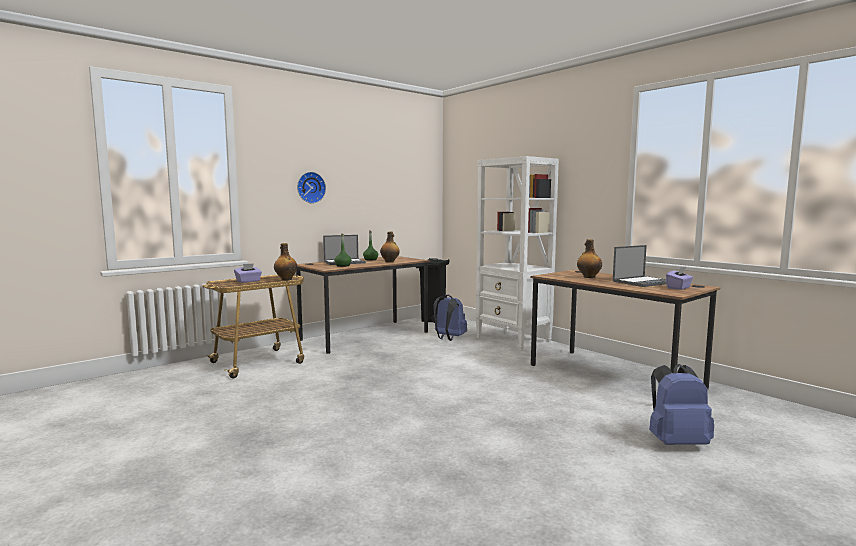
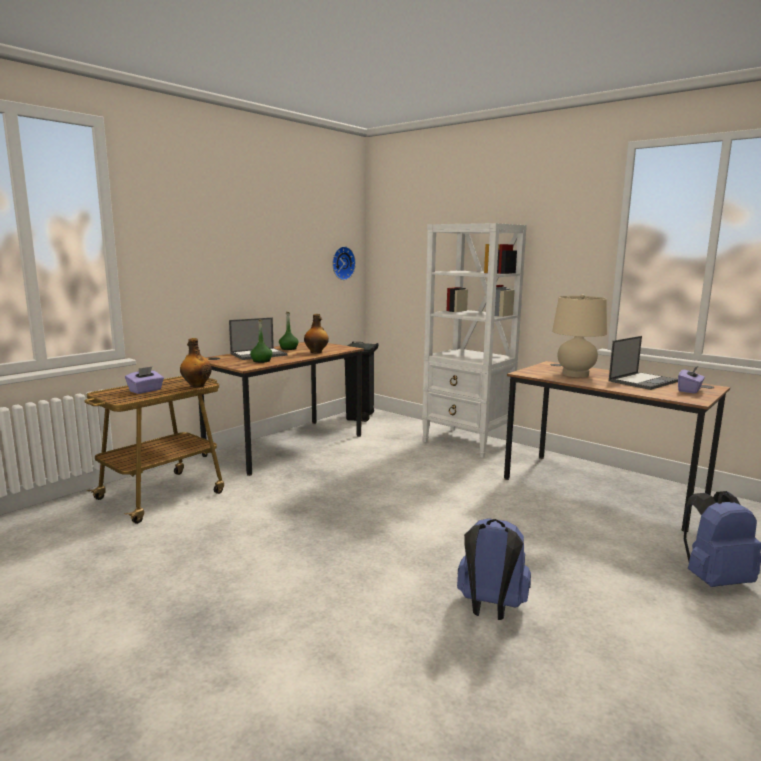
camera: 10 degrees left, 5 degrees up
wall clock [297,172,326,203] -> wall clock moved to [332,246,356,280]
blue backpack [434,295,467,341] -> blue backpack moved to [457,518,531,620]
bottle [577,239,602,278] -> beige table lamp [552,294,607,377]

